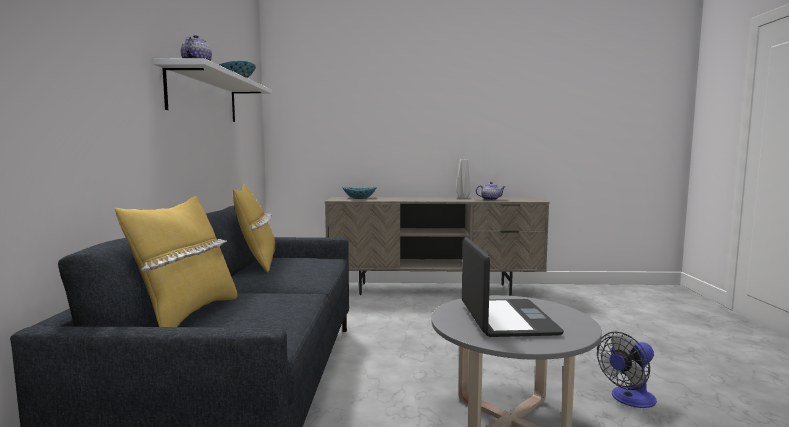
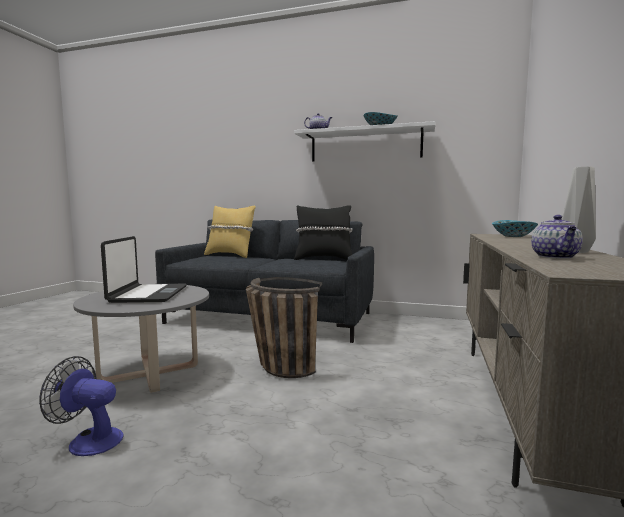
camera: 105 degrees right, 0 degrees up
yellow pillow [233,184,275,272] -> black pillow [294,205,353,260]
laptop [462,237,564,337] -> laptop turned 105 degrees counterclockwise [101,236,187,303]
fan [597,331,657,408] -> fan turned 60 degrees counterclockwise [39,356,124,456]
none -> basket [246,277,322,378]

